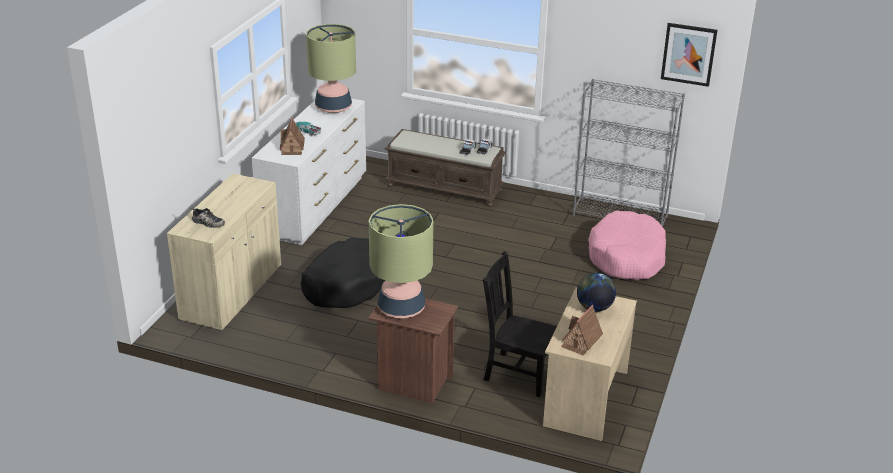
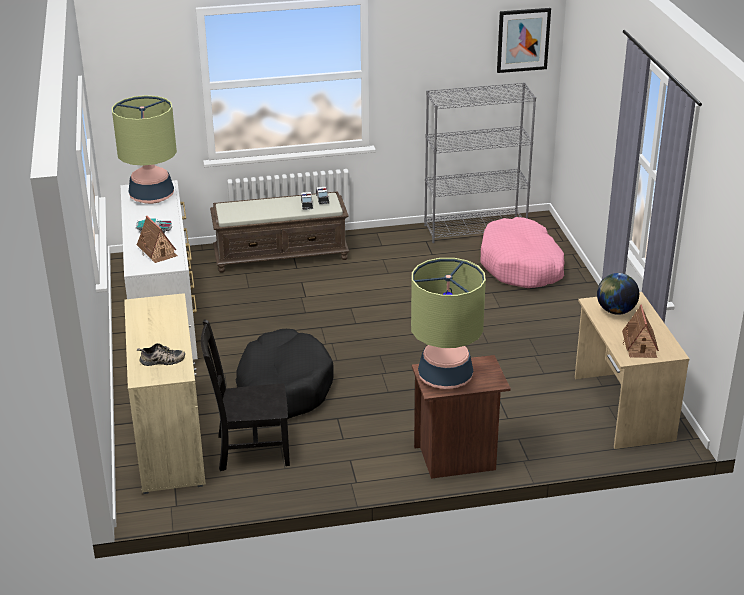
camera: 30 degrees left, 0 degrees up
black chair [483,251,557,397] -> black chair moved to [201,319,290,471]

